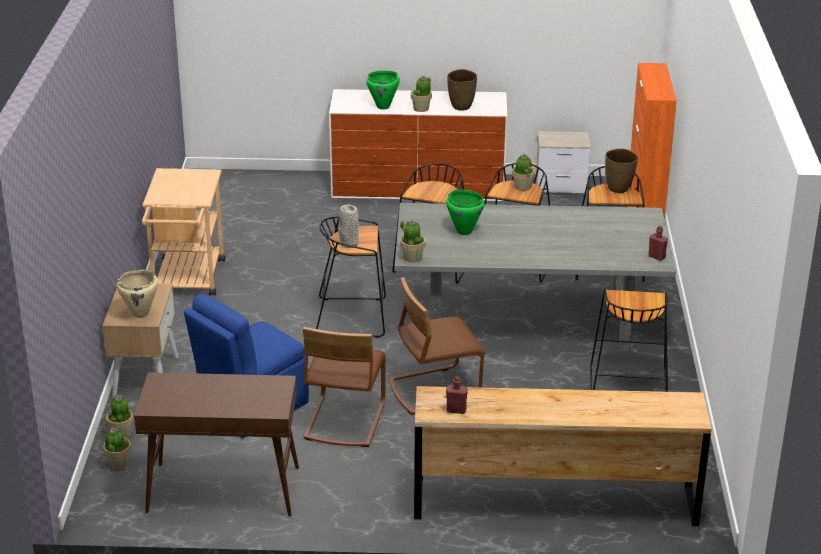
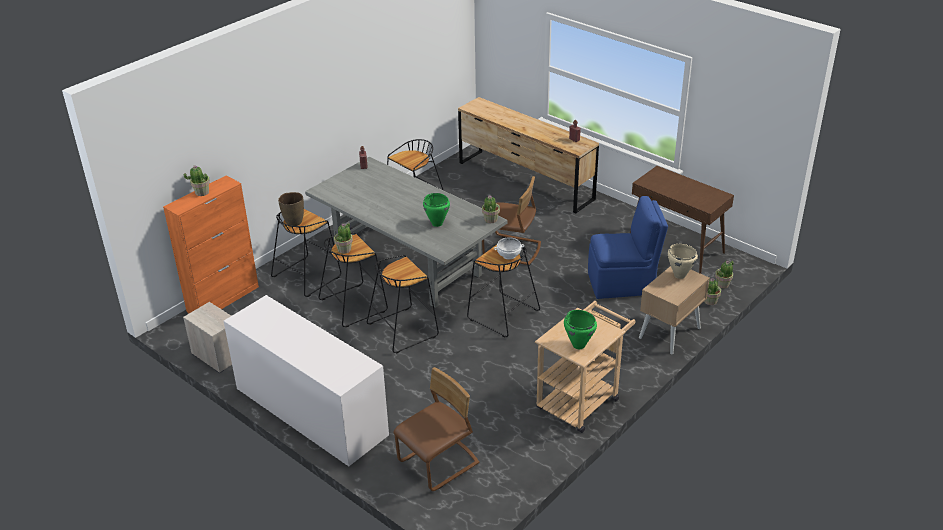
camera: 140 degrees left, 5 degrees up
brown chair [303,327,386,447] -> brown chair moved to [394,367,479,491]
grey vase [339,204,359,248] -> white bowl [494,237,524,260]
green cooking pot [366,71,400,110] -> green cooking pot moved to [564,310,597,349]
potted plant [411,76,432,112] -> potted plant moved to [184,165,210,196]
brown vase [447,69,477,111] -> none

